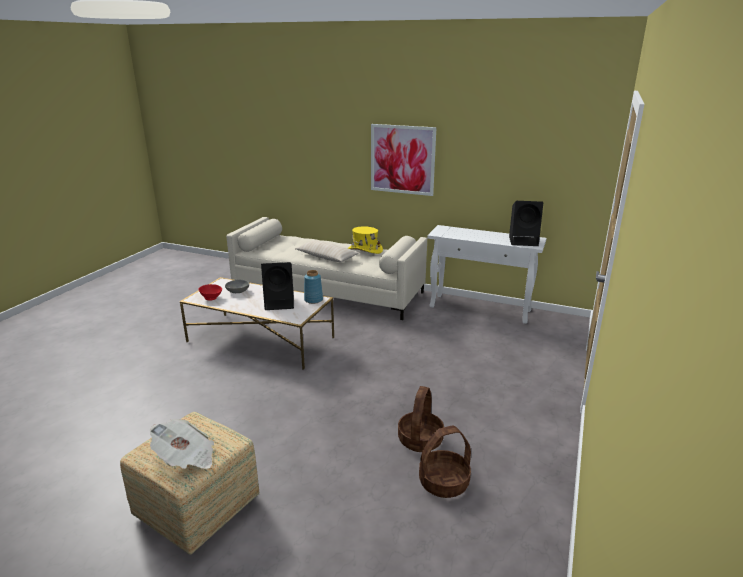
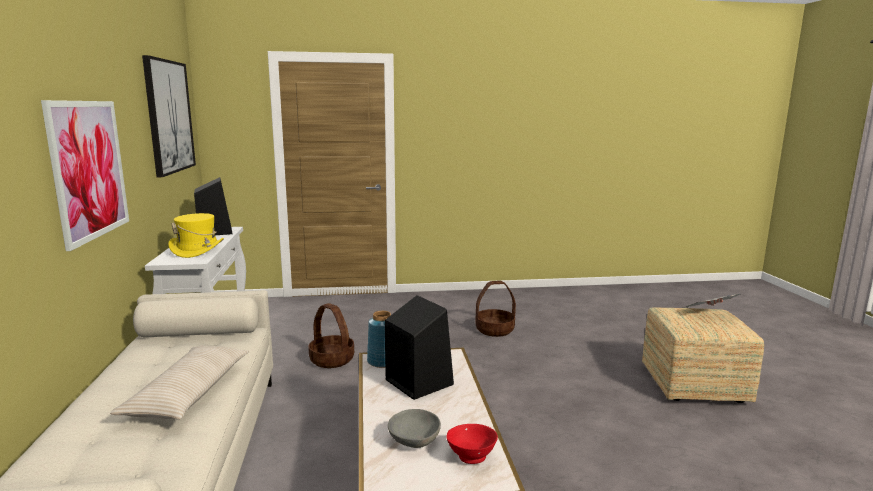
camera: 120 degrees left, 10 degrees down
yellow hat [348,226,383,254] -> yellow hat moved to [168,213,224,258]
basket [419,425,471,498] -> basket moved to [308,303,354,368]
none -> picture [142,55,196,177]

